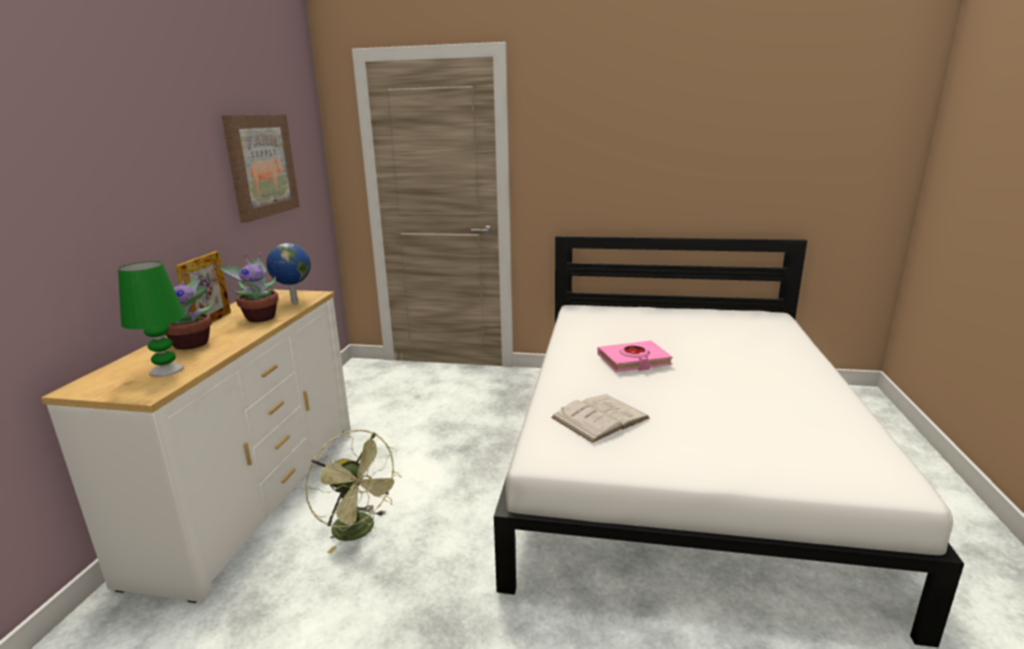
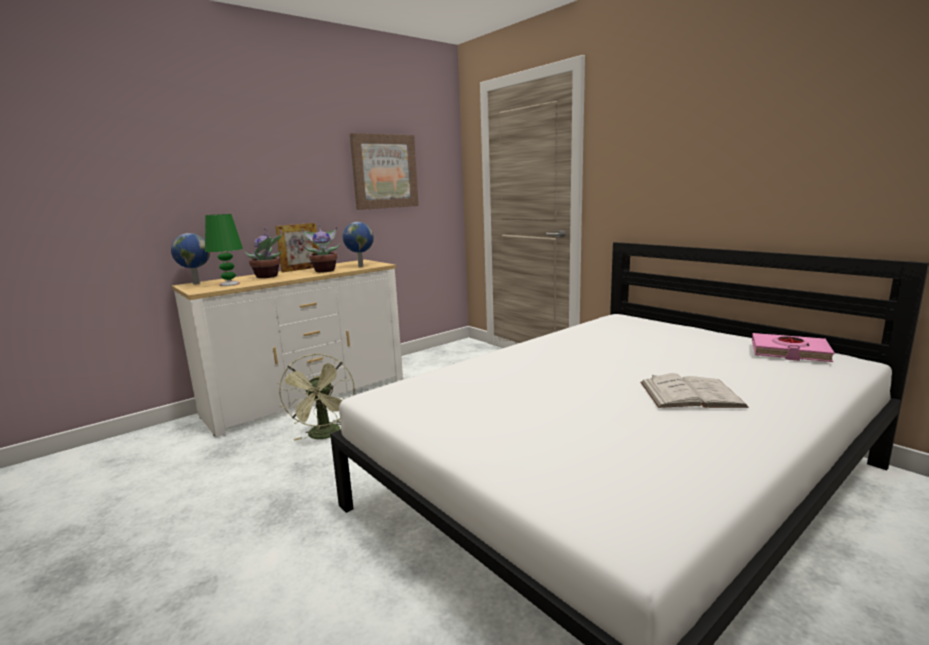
camera: 40 degrees right, 5 degrees down
white book [551,394,650,443] -> white book moved to [641,373,749,408]
pink book [597,341,673,372] -> pink book moved to [752,333,835,362]
none -> globe [171,233,210,285]

